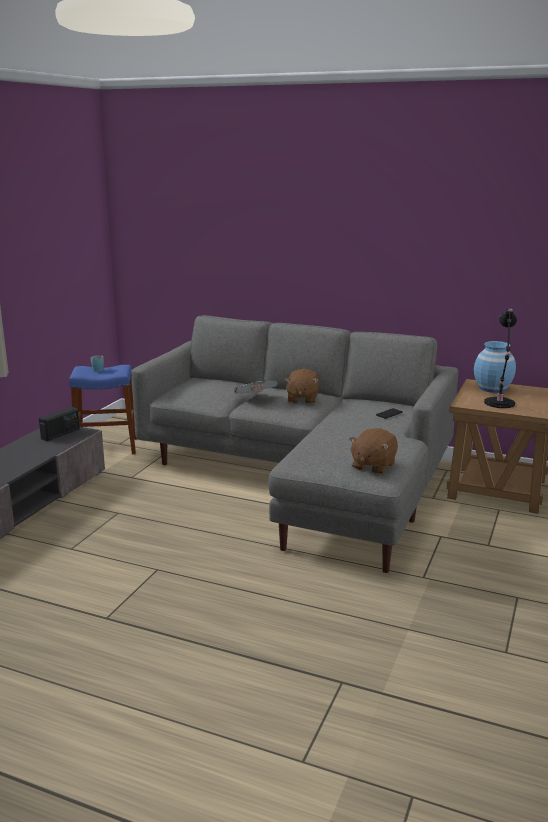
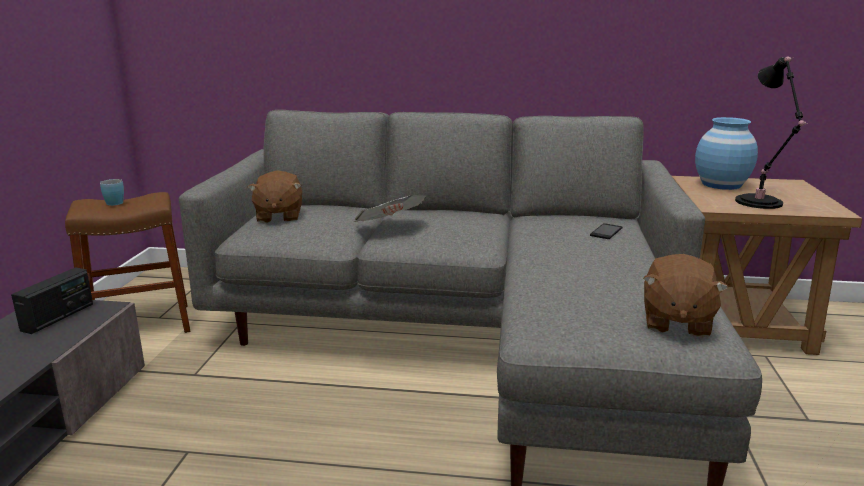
camera: 15 degrees left, 0 degrees up
blue stool [69,365,138,454] -> brown stool [65,192,190,333]
brown plush toy [285,369,319,404] -> brown plush toy moved to [248,170,302,223]

